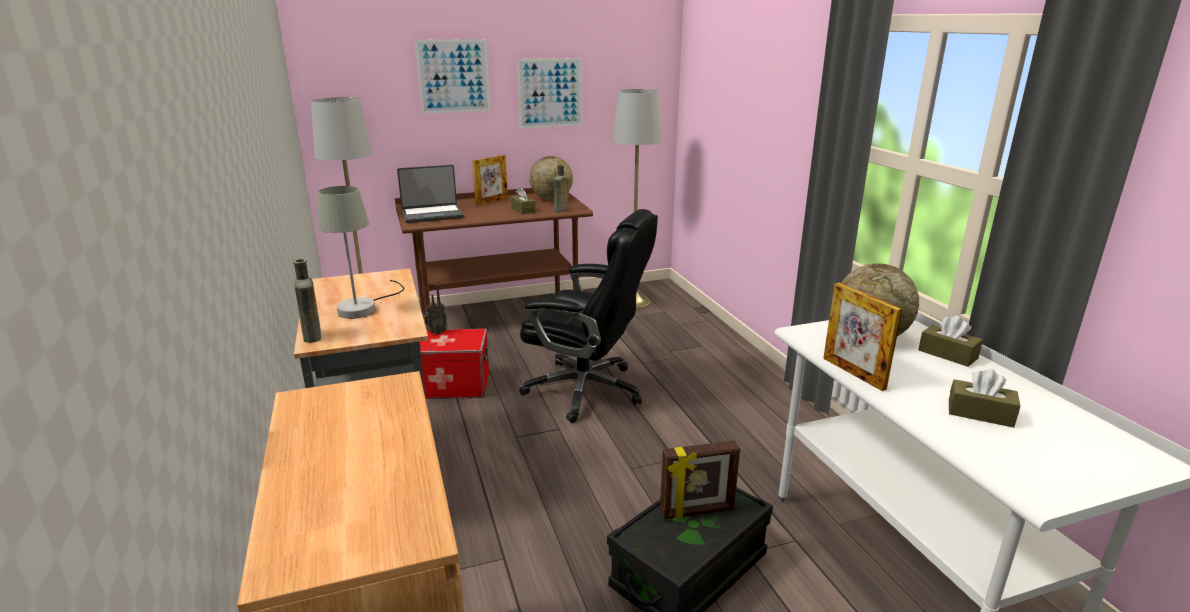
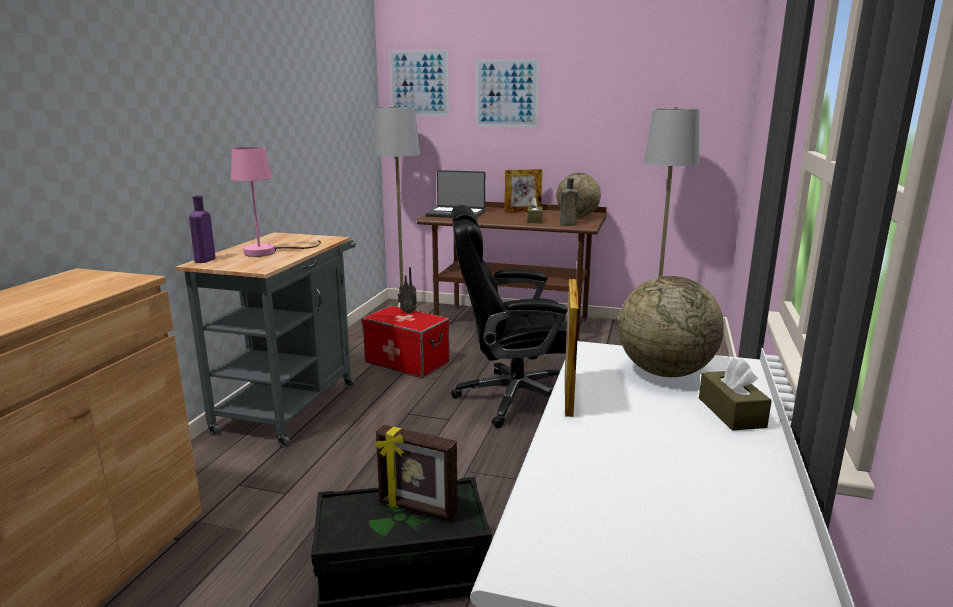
camera: 35 degrees right, 5 degrees down
brown bottle [293,259,321,343] -> purple bottle [189,195,215,263]
grey table lamp [318,186,404,319] -> pink table lamp [231,147,321,257]
picture [517,58,582,128] -> picture moved to [389,50,449,116]
black office chair [519,209,658,423] -> black office chair turned 120 degrees clockwise [451,205,568,428]
brown tissue box [949,369,1020,428] -> none

